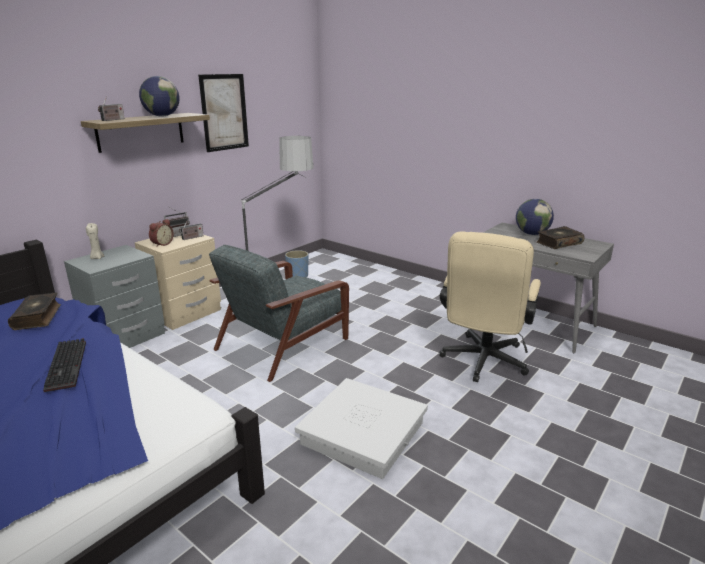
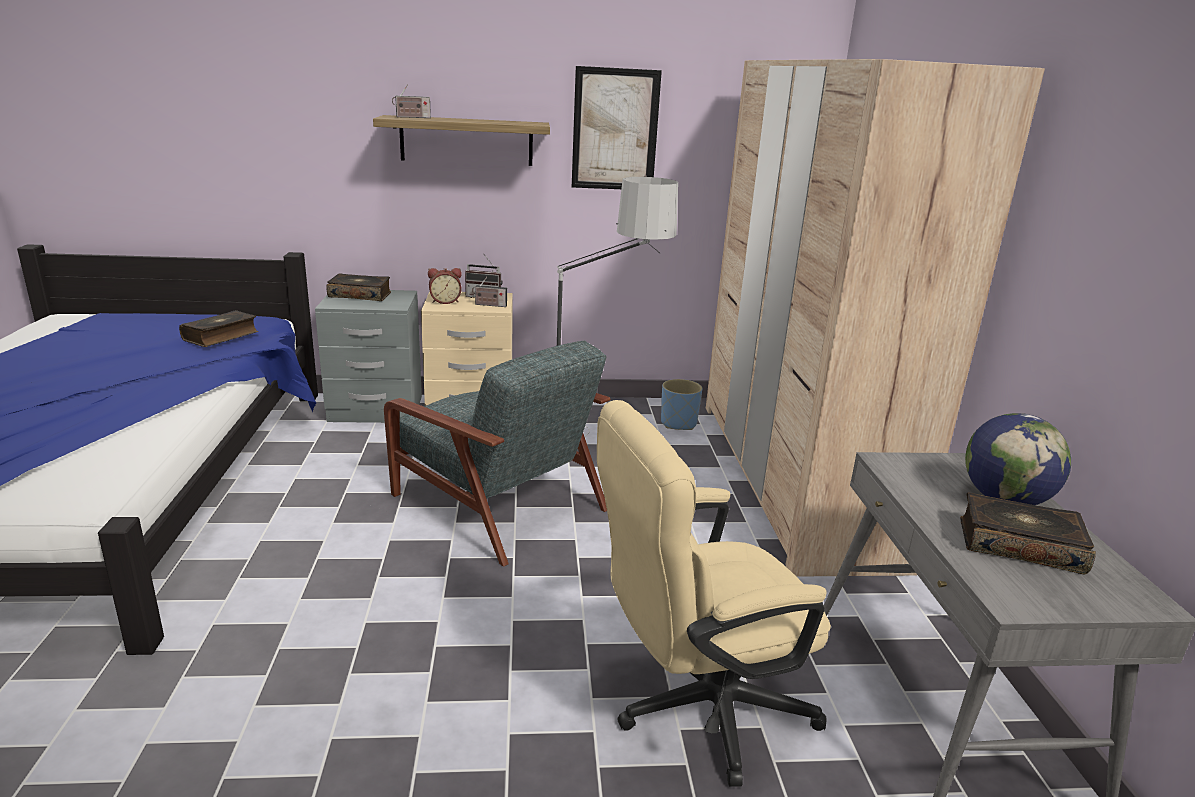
camera: 45 degrees right, 0 degrees up
keyboard [43,338,86,392] -> none
beige candle [86,223,104,259] -> book [326,274,391,301]
globe [139,76,180,116] -> none
grey armchair [209,245,349,382] -> grey armchair turned 135 degrees counterclockwise [384,341,610,567]
white storage box [295,378,428,479] -> none
none -> beige wardrobe [706,59,1045,577]

